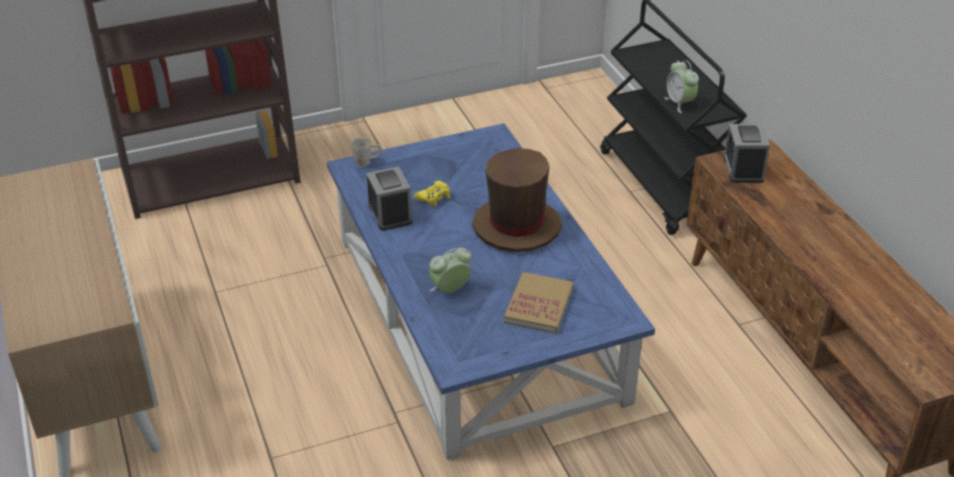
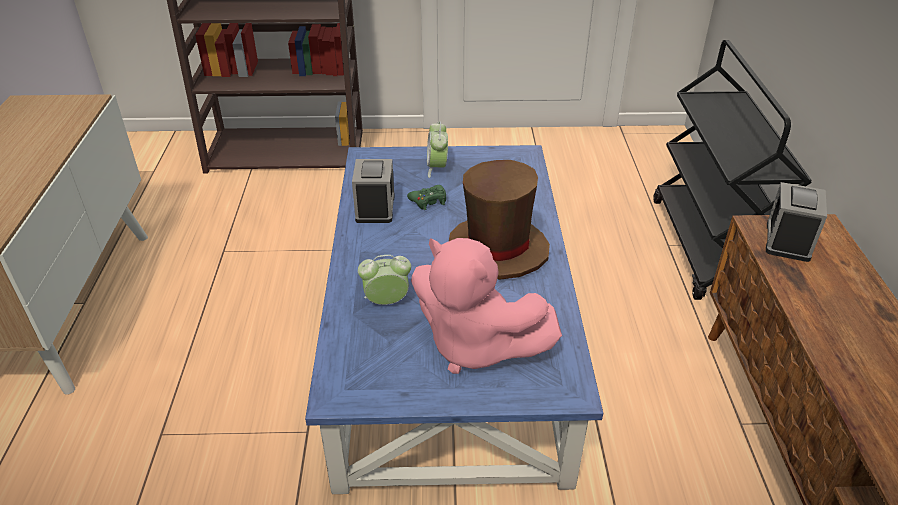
camera: 20 degrees right, 0 degrees up
white mug [351,137,382,167] -> none
yellow game controller [414,181,450,207] -> green game controller [407,185,446,210]
book [504,272,573,334] -> pink plush toy [411,238,562,374]
alarm clock [664,60,699,113] -> alarm clock moved to [427,121,448,178]

